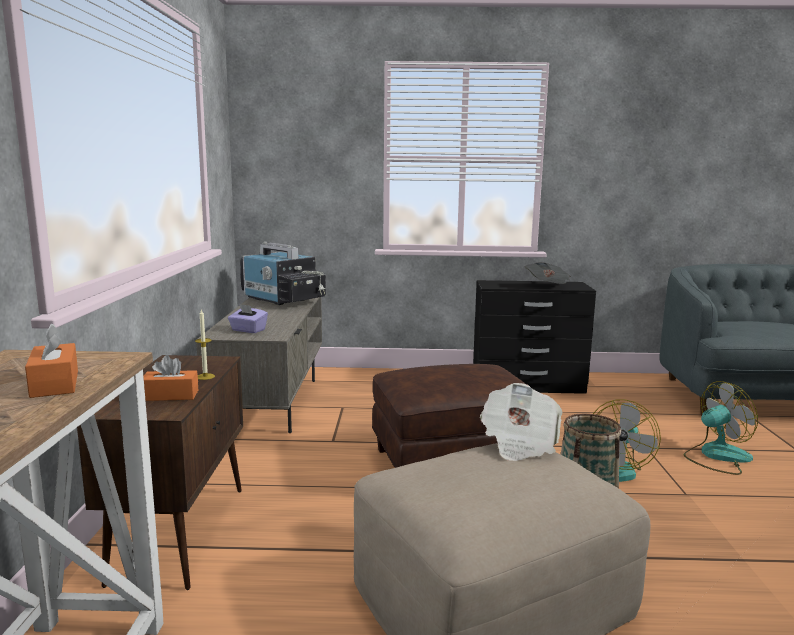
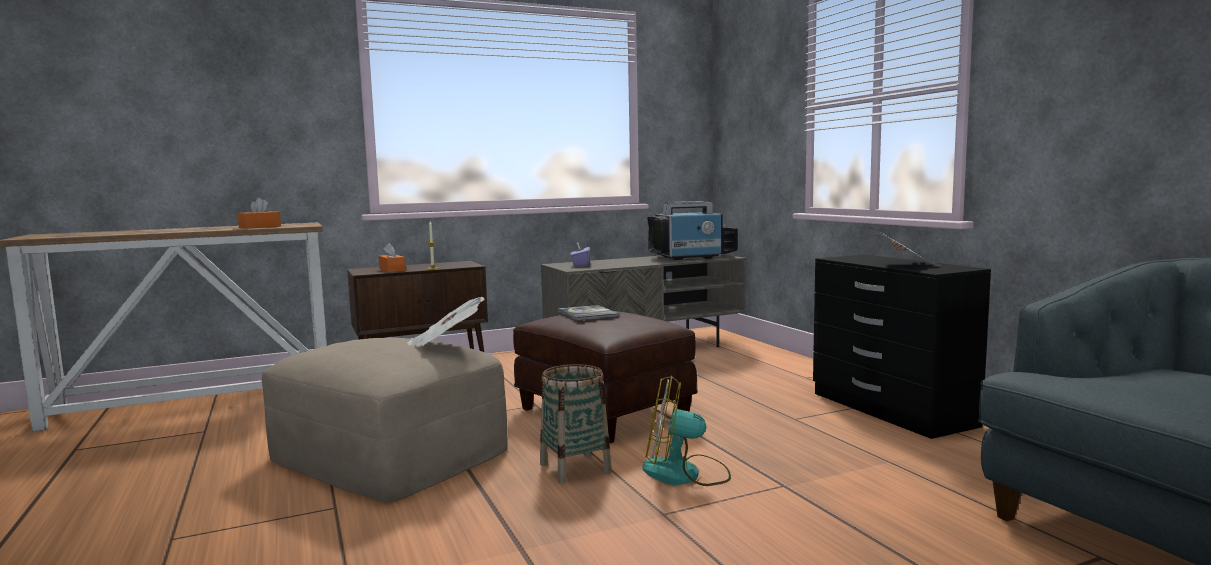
camera: 65 degrees right, 5 degrees down
television [240,241,326,305] -> television turned 120 degrees counterclockwise [647,201,738,260]
fan [684,381,758,475] -> none
none -> book [558,305,619,320]

